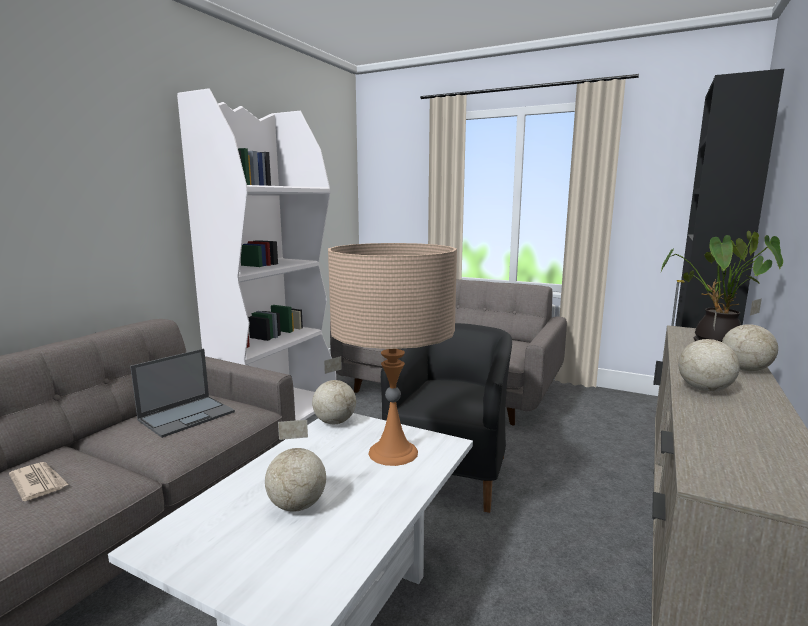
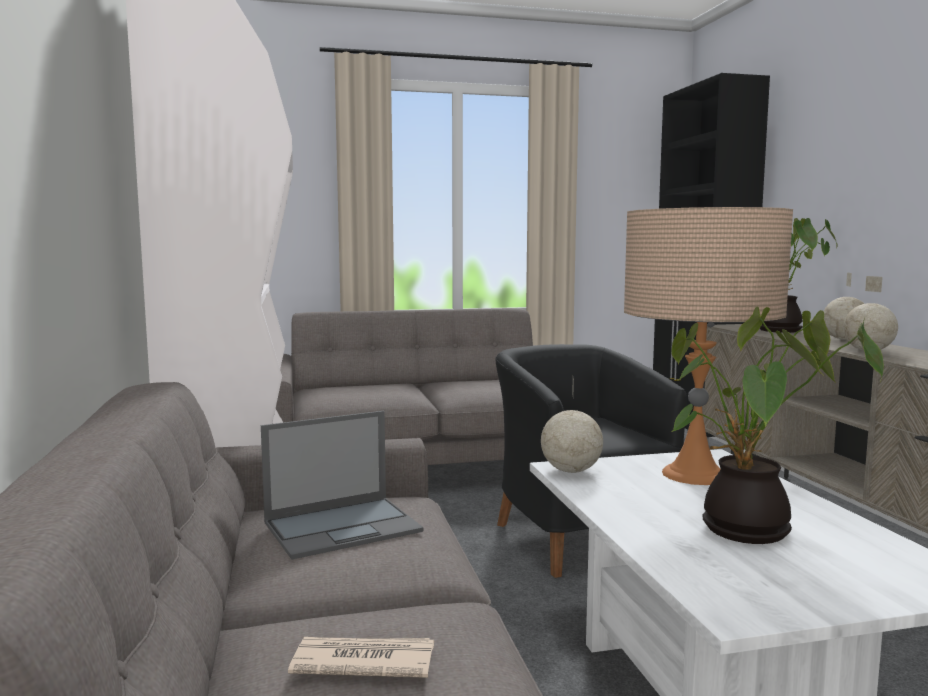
camera: 40 degrees left, 5 degrees down
laptop [130,348,235,438] -> laptop turned 60 degrees clockwise [261,411,423,560]
globe [265,420,326,512] -> potted plant [671,307,884,544]

